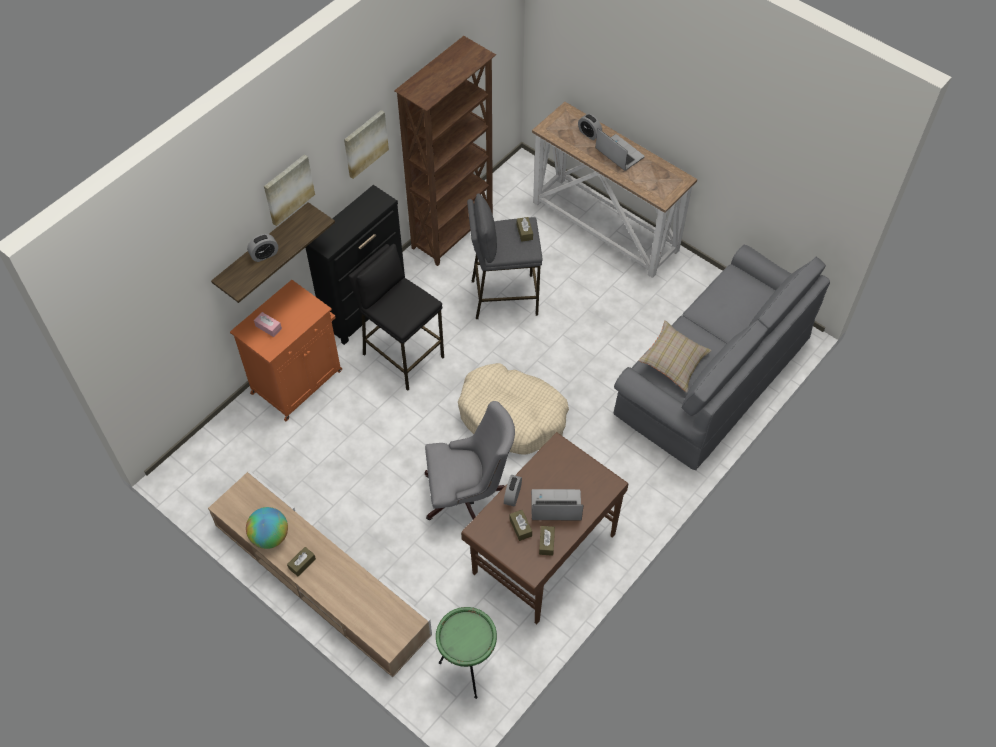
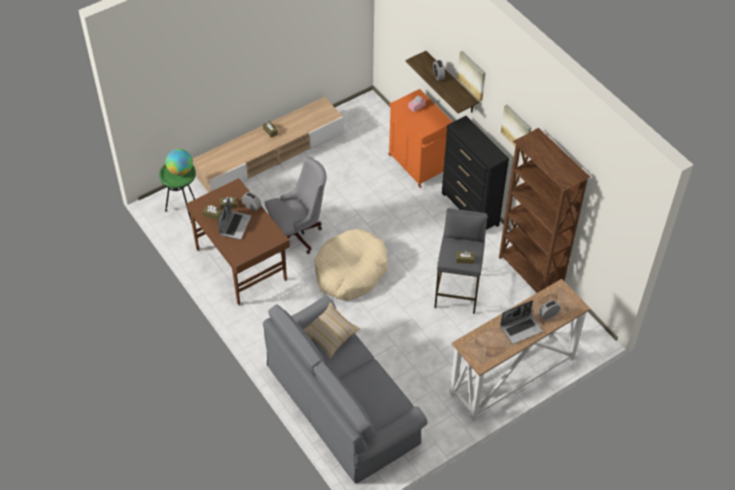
camera: 105 degrees right, 5 degrees down
globe [246,507,288,549] -> globe moved to [166,149,193,176]
black stool [349,244,444,391] -> none
grey office chair [425,401,515,520] -> grey office chair turned 120 degrees counterclockwise [265,157,327,254]

